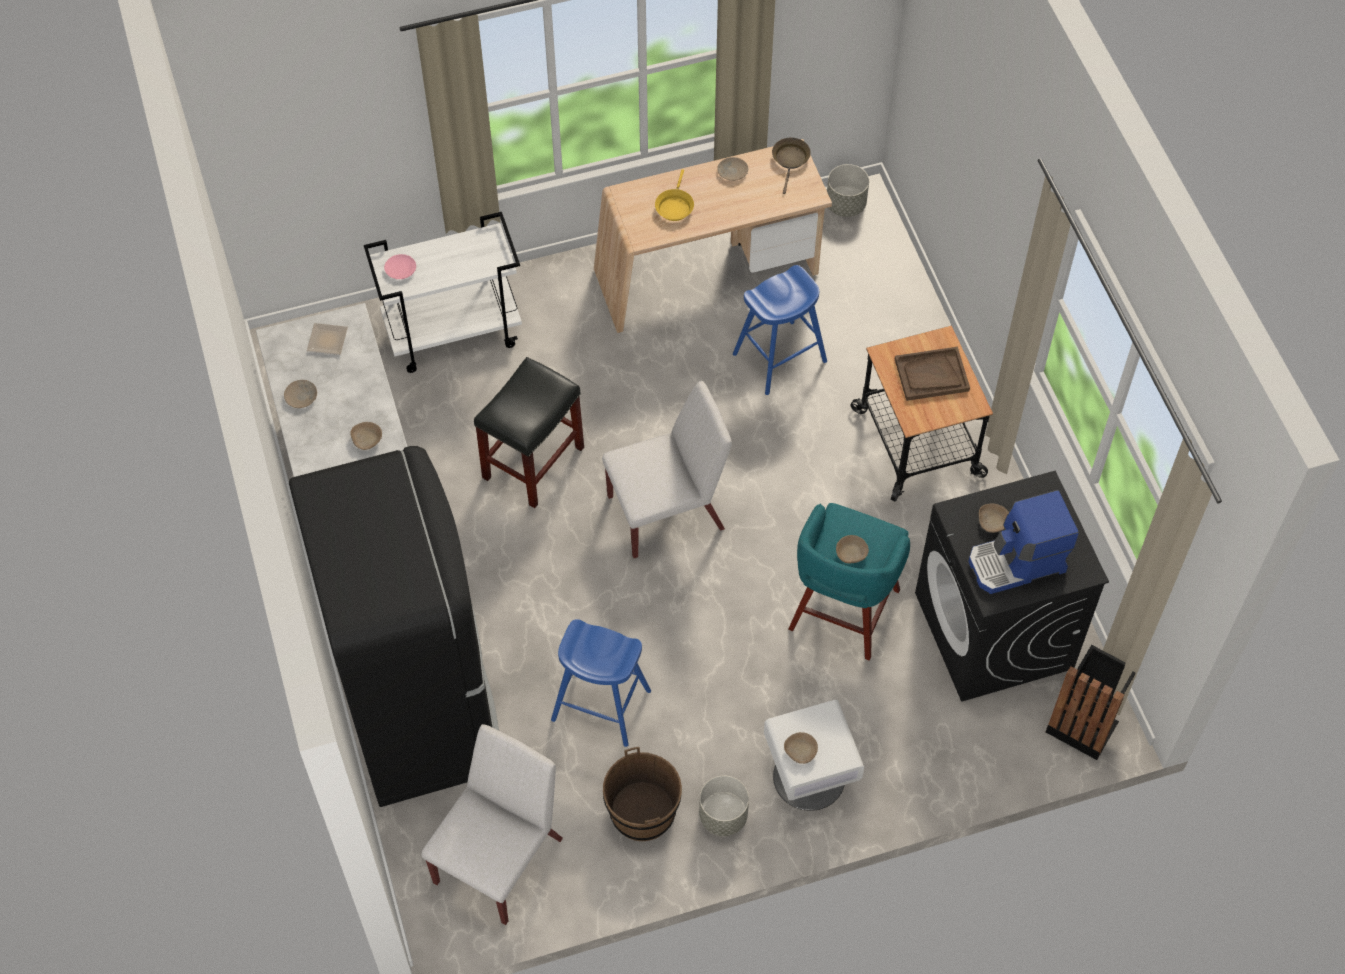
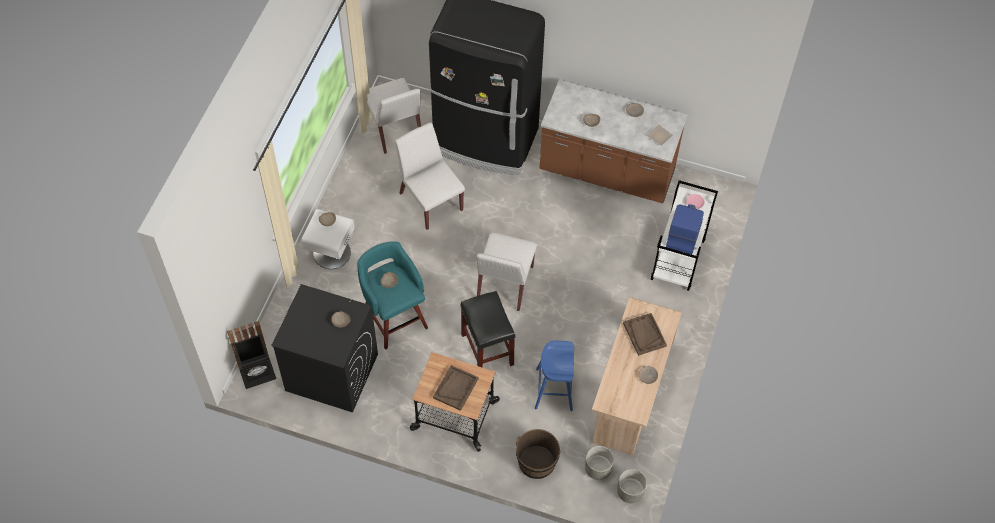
camera: 125 degrees right, 0 degrees up
black stool [474,357,584,508] -> black stool moved to [460,291,515,368]
blue stool [551,619,651,747] -> white chair [395,123,465,230]
brown bucket [603,747,682,841] -> brown bucket moved to [516,429,561,479]
yellow frying pan [655,169,694,221] -> brown tray [623,313,667,356]
grey planter [699,776,749,836] -> grey planter moved to [585,446,614,480]
brown frying pan [772,138,811,194] -> none
coffee machine [968,490,1079,594] -> coffee machine moved to [666,204,704,255]

